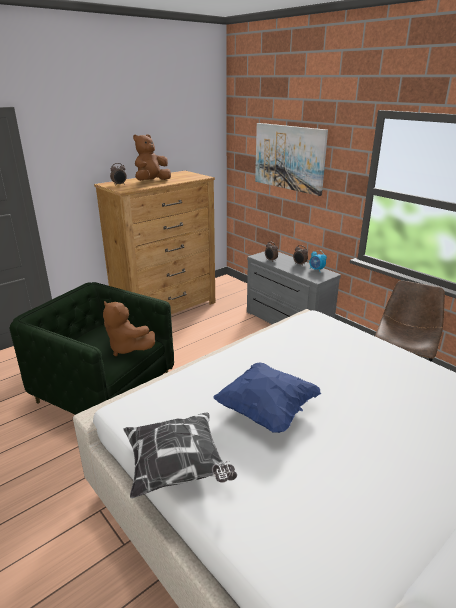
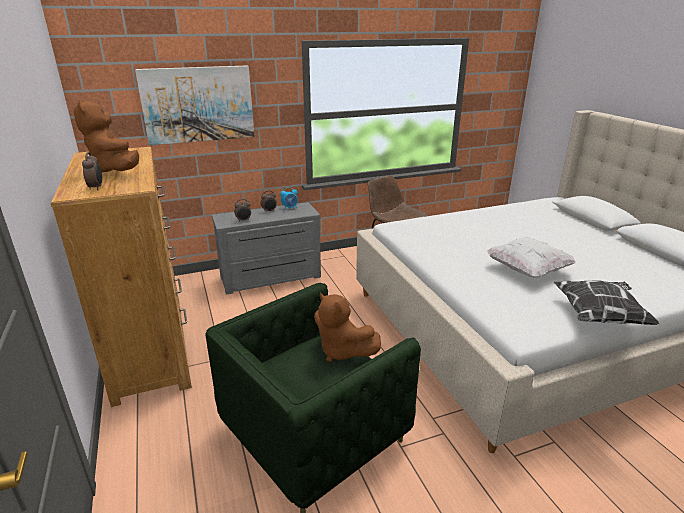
camera: 70 degrees left, 0 degrees up
brown plush toy [103,301,155,356] -> brown plush toy turned 75 degrees clockwise [314,293,381,362]
blue pillow [213,362,322,433] -> white pillow [487,237,576,278]

